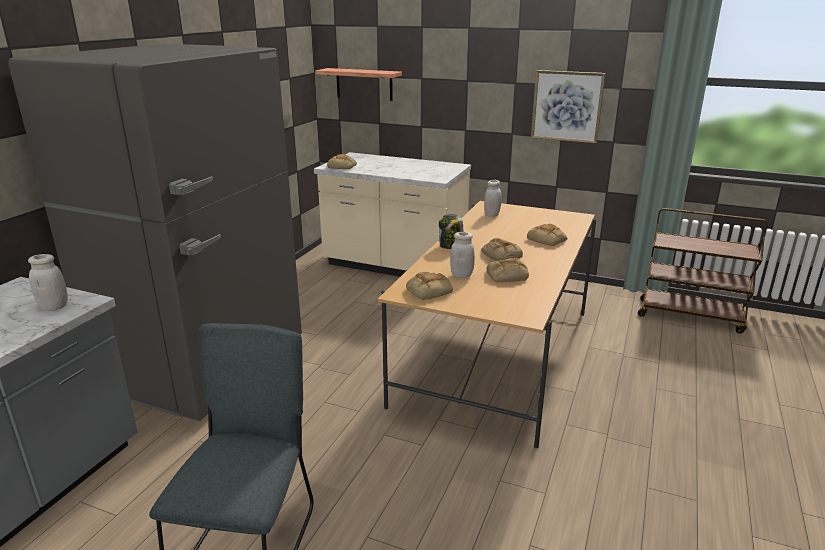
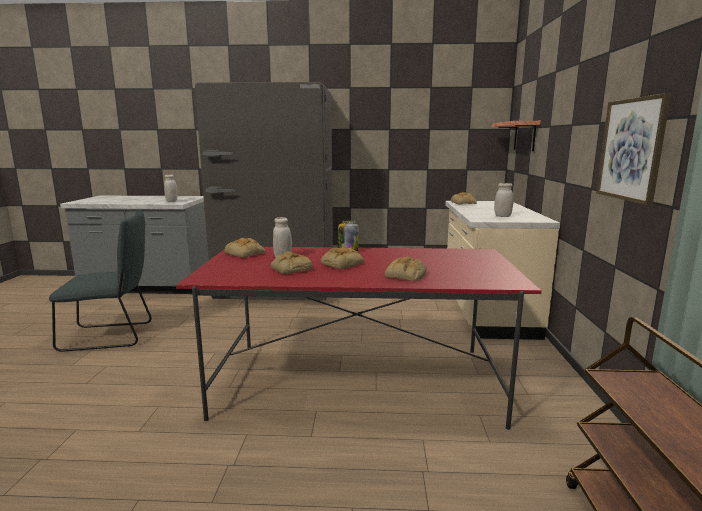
camera: 70 degrees right, 10 degrees down
beige dining table [378,201,596,448] -> red dining table [176,247,542,430]
white jar [484,180,502,217] -> white jar moved to [494,183,514,217]

